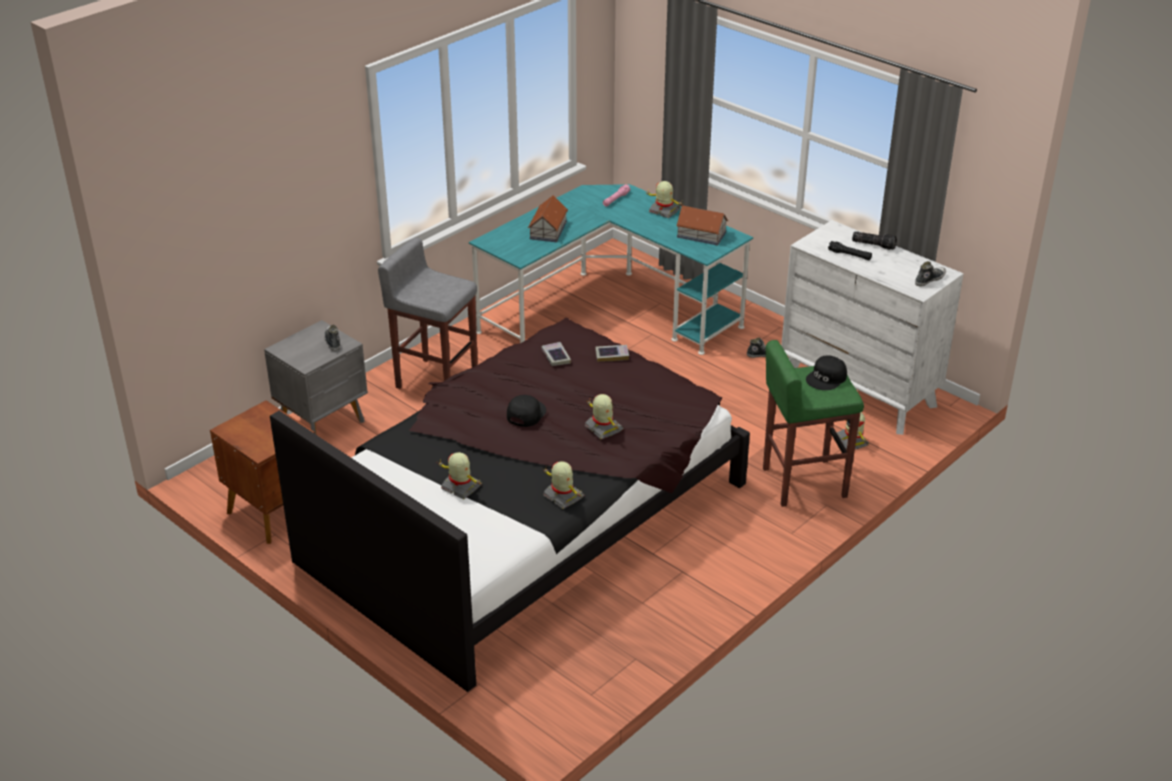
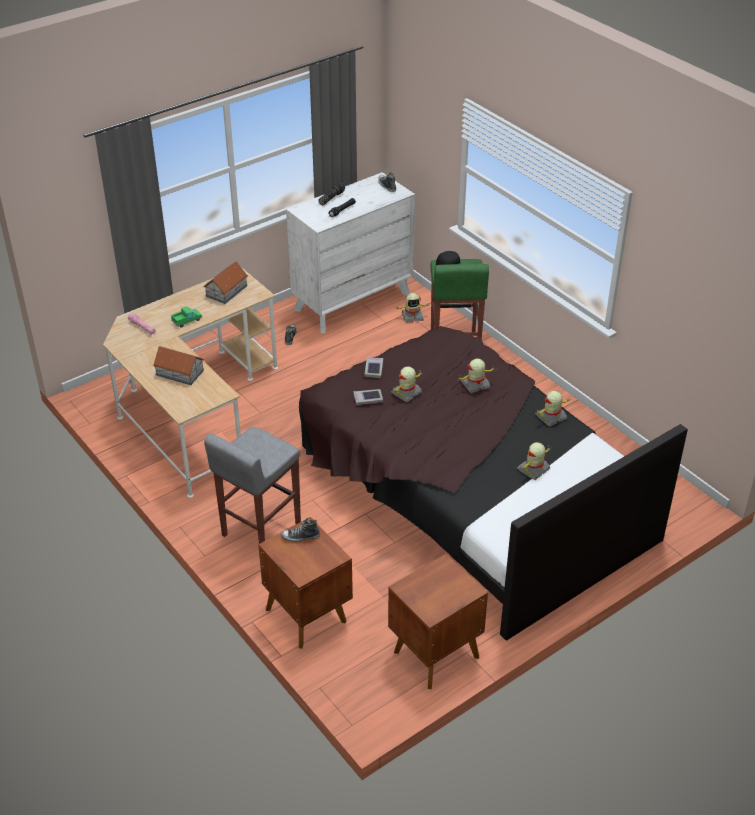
camera: 80 degrees left, 5 degrees up
grey nightstand [264,320,368,434] -> brown nightstand [258,517,353,649]
turquoise desk [469,184,753,355] -> beige desk [103,267,278,498]
black cap [507,395,546,427] -> none
toy robot [646,181,682,218] -> toy robot moved to [391,366,422,402]
none -> toy truck [171,306,202,328]

